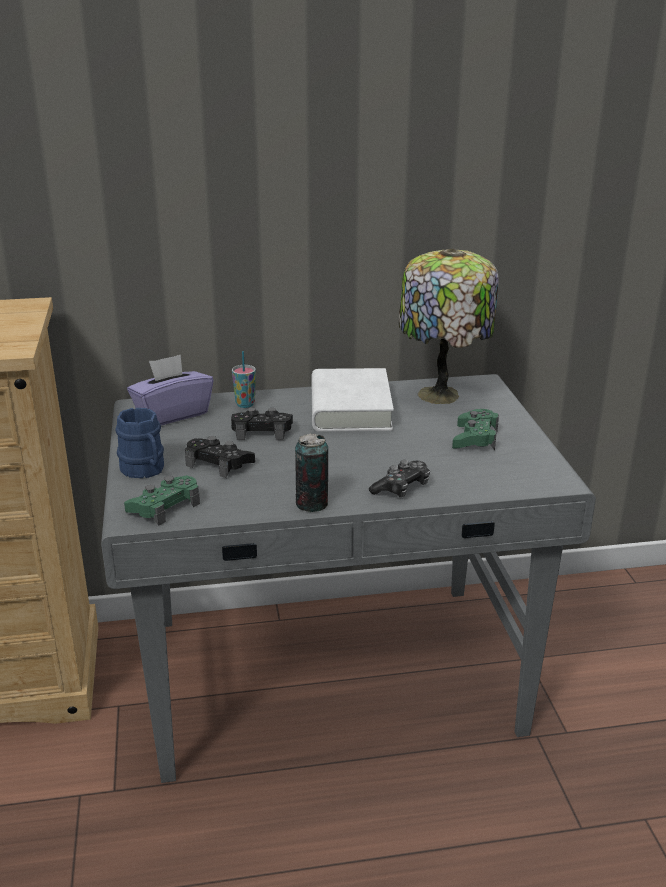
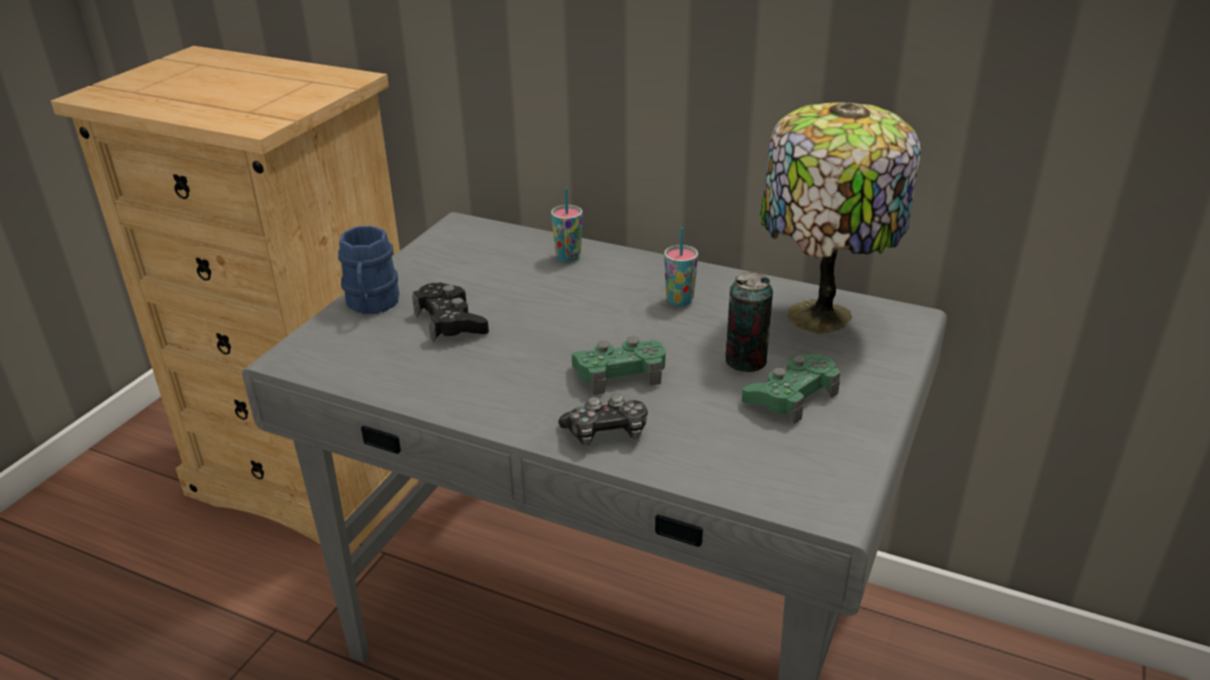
camera: 35 degrees right, 5 degrees up
green game controller [124,475,200,526] -> green game controller moved to [572,337,666,395]
purple tissue box [127,354,213,426] -> none
black game controller [231,407,293,440] -> none
can [295,433,328,512] -> can moved to [725,272,773,372]
white book [311,368,394,432] -> cup [664,228,698,306]

